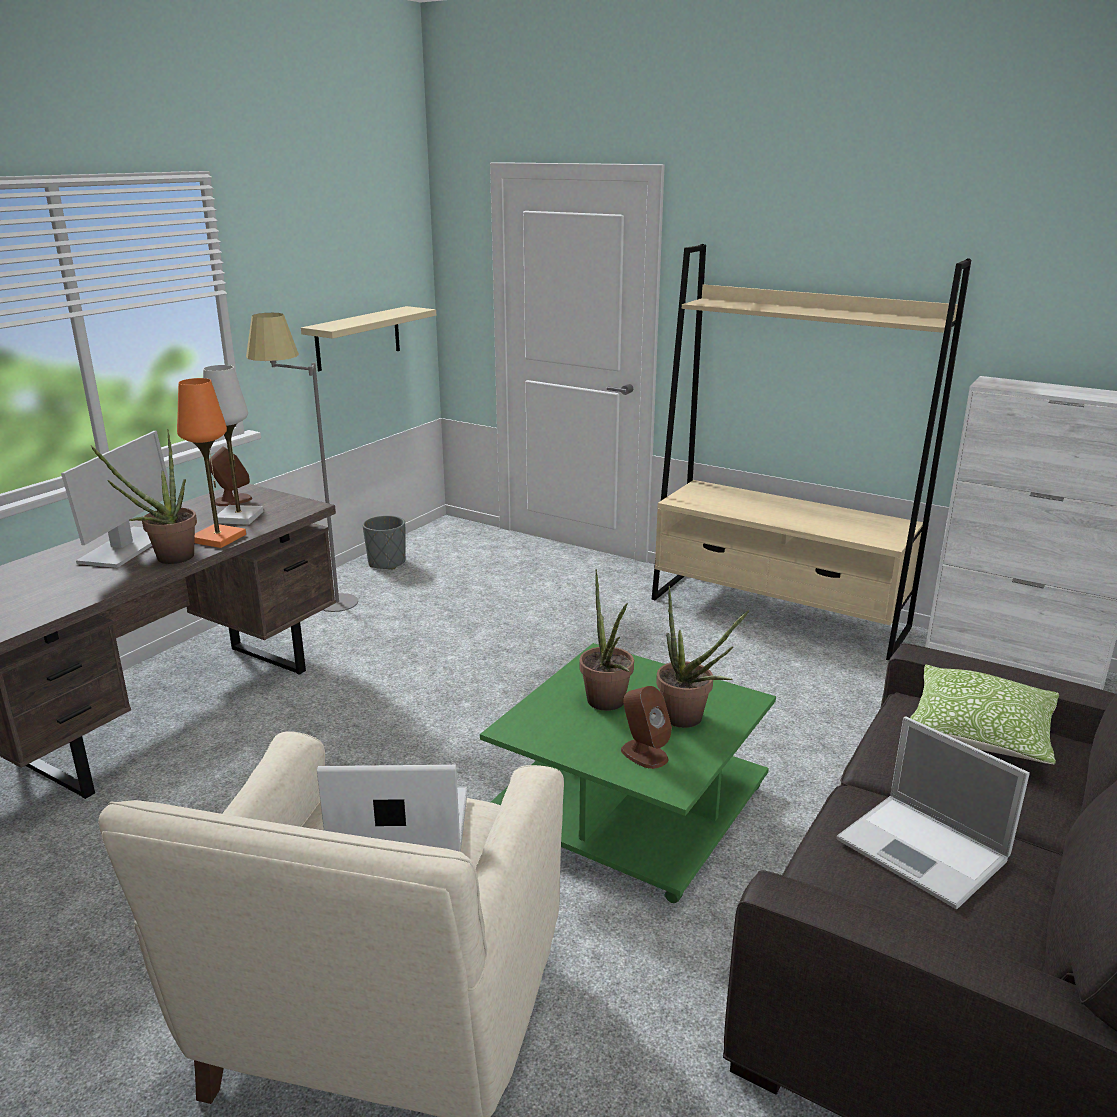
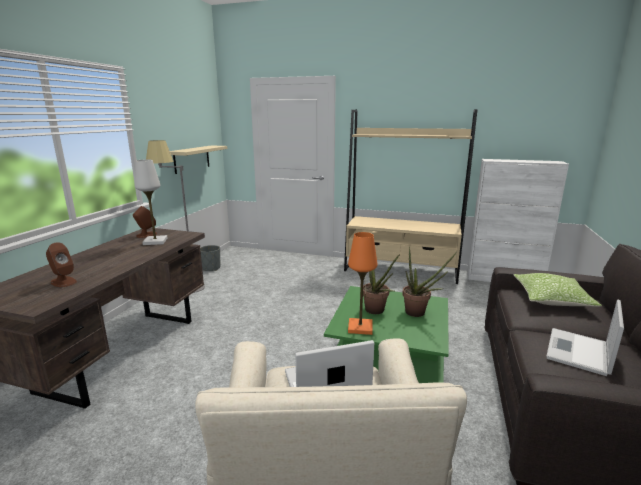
camera: 15 degrees left, 5 degrees down
monitor [61,431,170,568] -> none
potted plant [91,429,197,564] -> none
orange table lamp [177,378,246,548] -> orange table lamp moved to [348,232,377,335]
brown speaker [621,686,672,769] -> brown speaker moved to [46,242,77,287]
laptop [837,716,1030,909] -> laptop turned 90 degrees clockwise [546,299,624,376]

